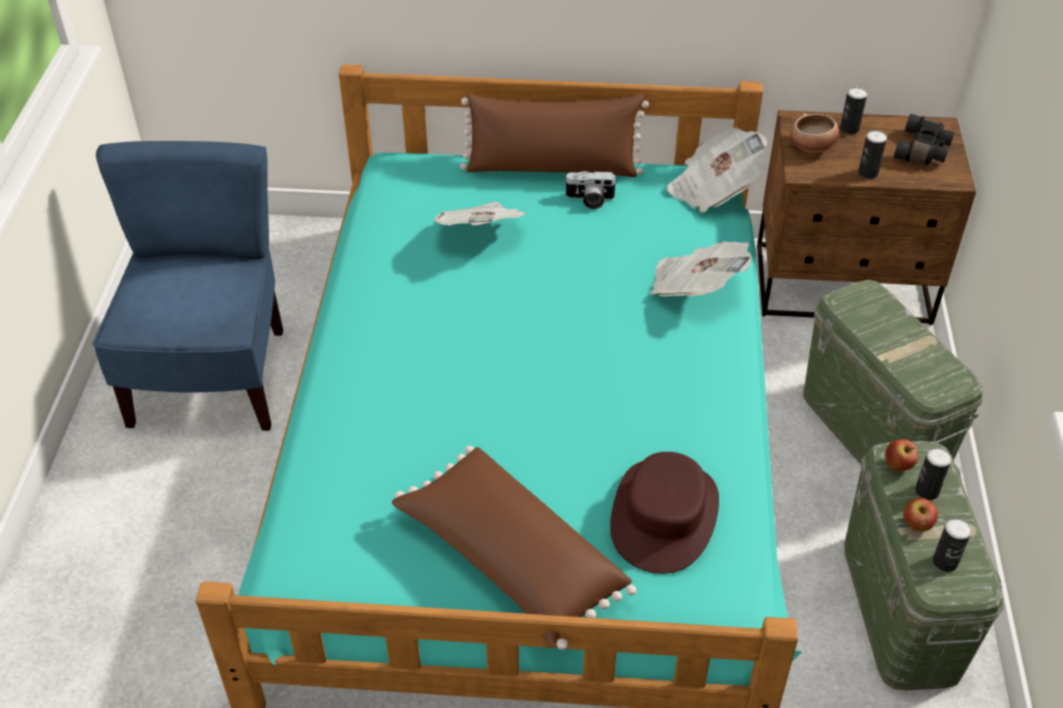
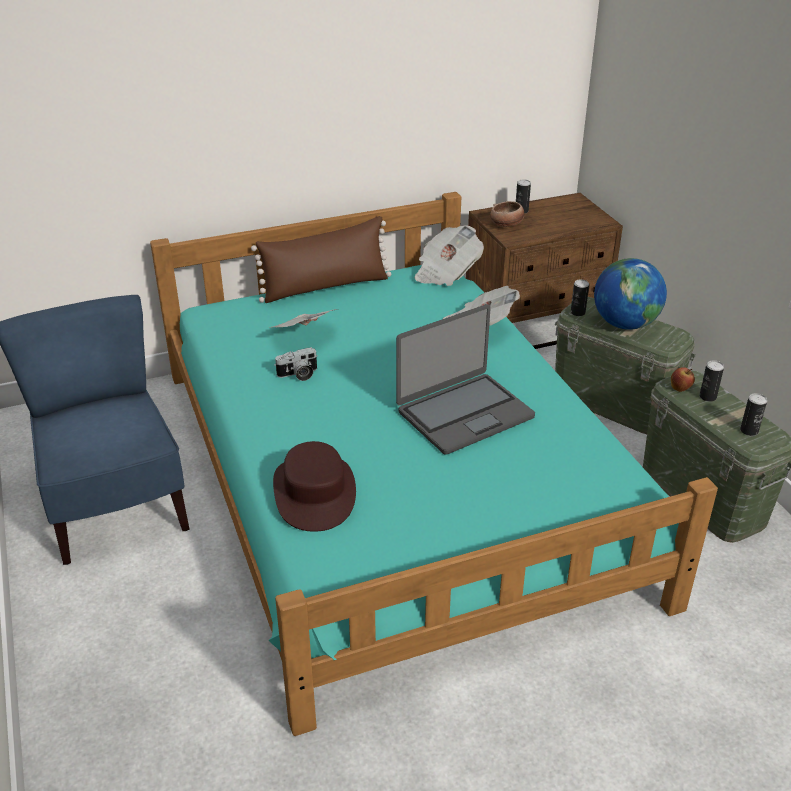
camera: 25 degrees left, 10 degrees down
brown pillow [392,446,636,650] -> none
camera [564,171,617,209] -> camera moved to [274,347,318,381]
brown hat [610,452,719,574] -> brown hat moved to [273,441,356,532]
can [858,130,887,179] -> can moved to [571,279,589,316]
black binoculars [894,114,954,165] -> none
apple [903,498,938,532] -> none
none -> laptop [396,304,535,455]
none -> globe [594,258,667,330]

